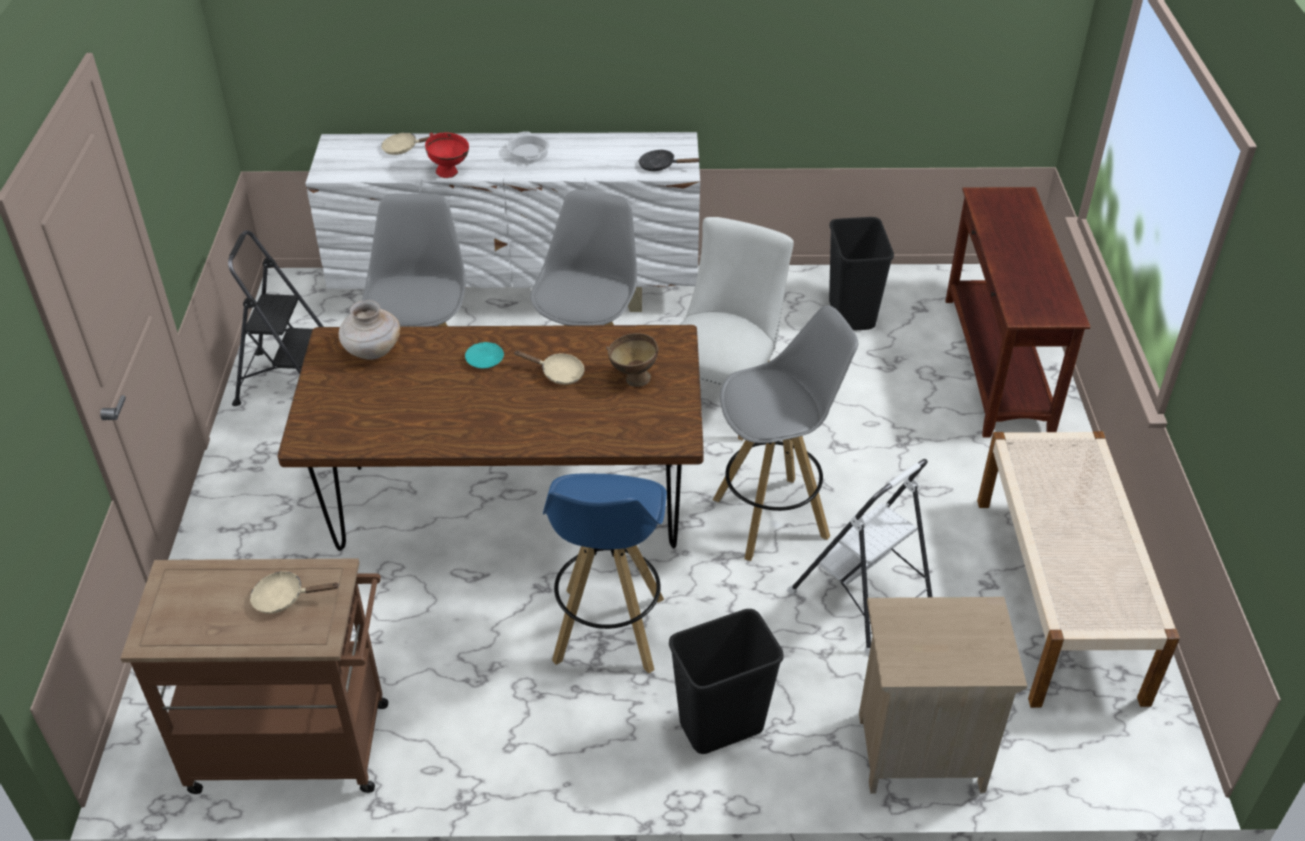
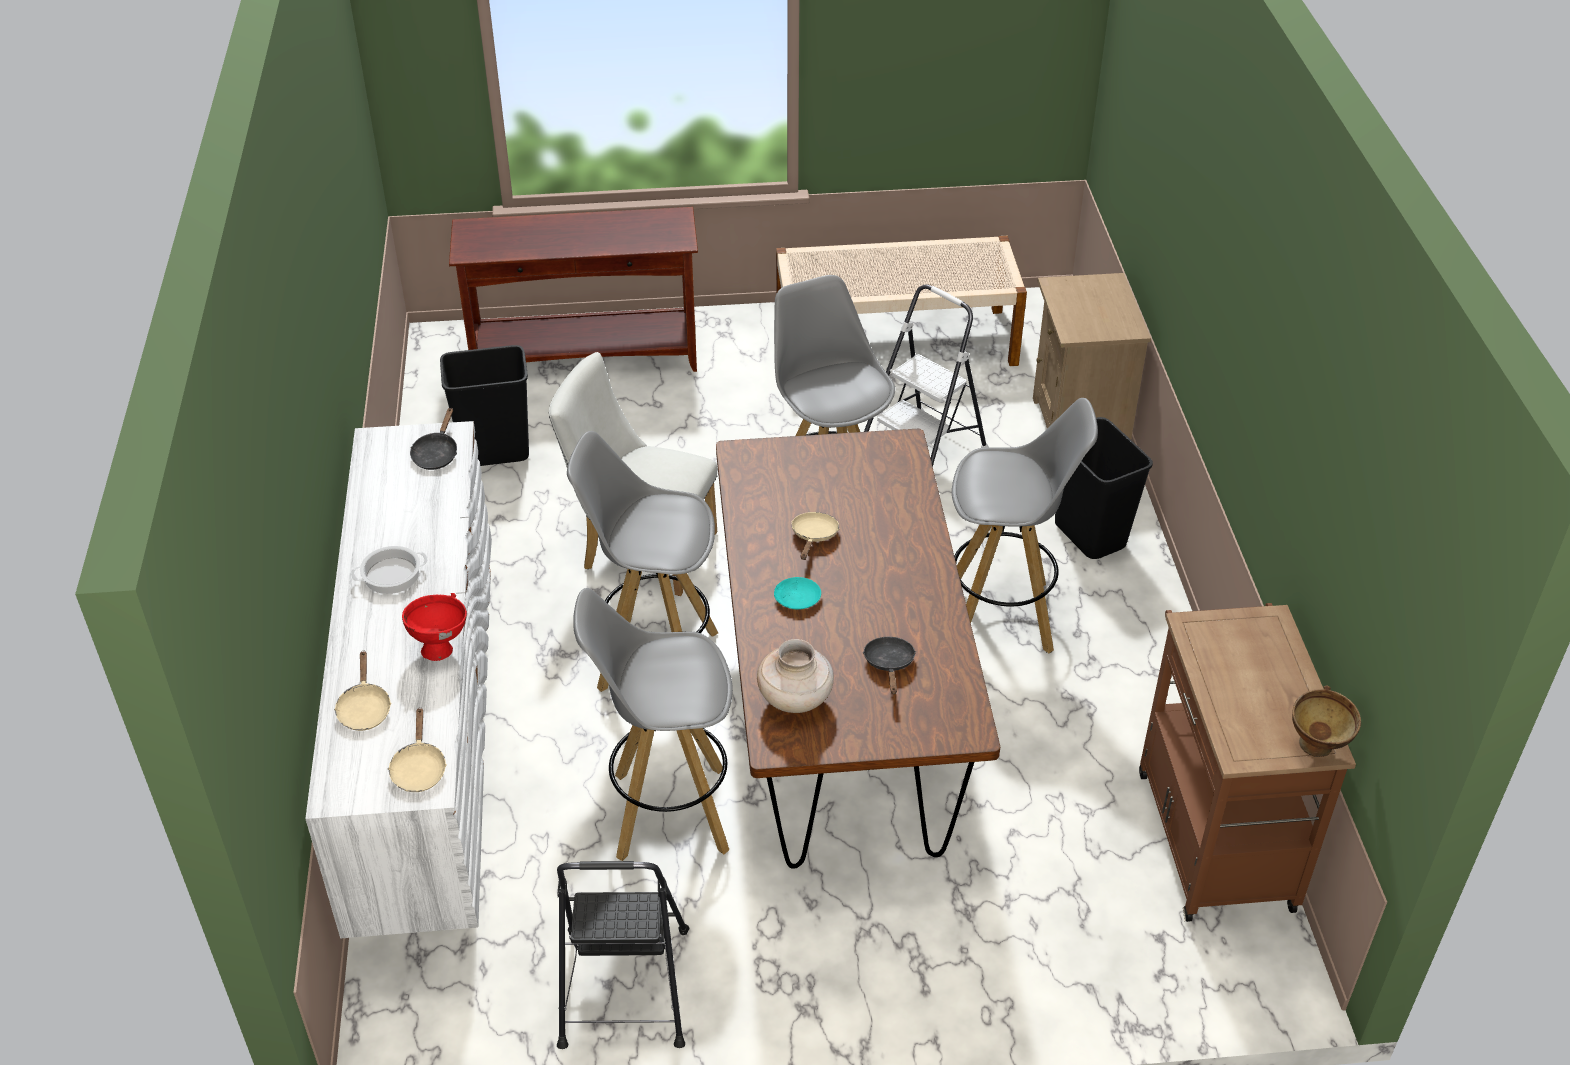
camera: 95 degrees left, 0 degrees up
beige frying pan [250,571,338,614] -> beige frying pan moved to [388,707,447,792]
blue stool [543,474,667,673] -> grey stool [952,398,1098,654]
brown bowl [606,333,659,387] -> brown bowl moved to [1292,685,1361,757]
none -> black frying pan [863,637,916,694]

